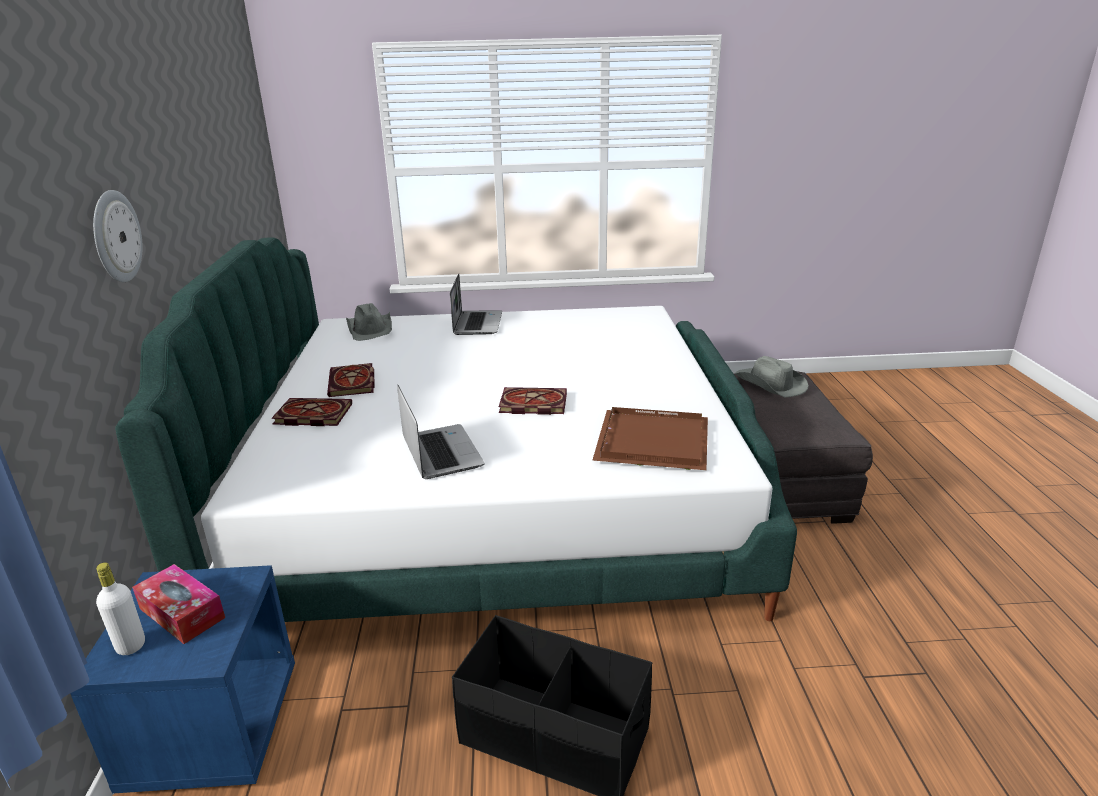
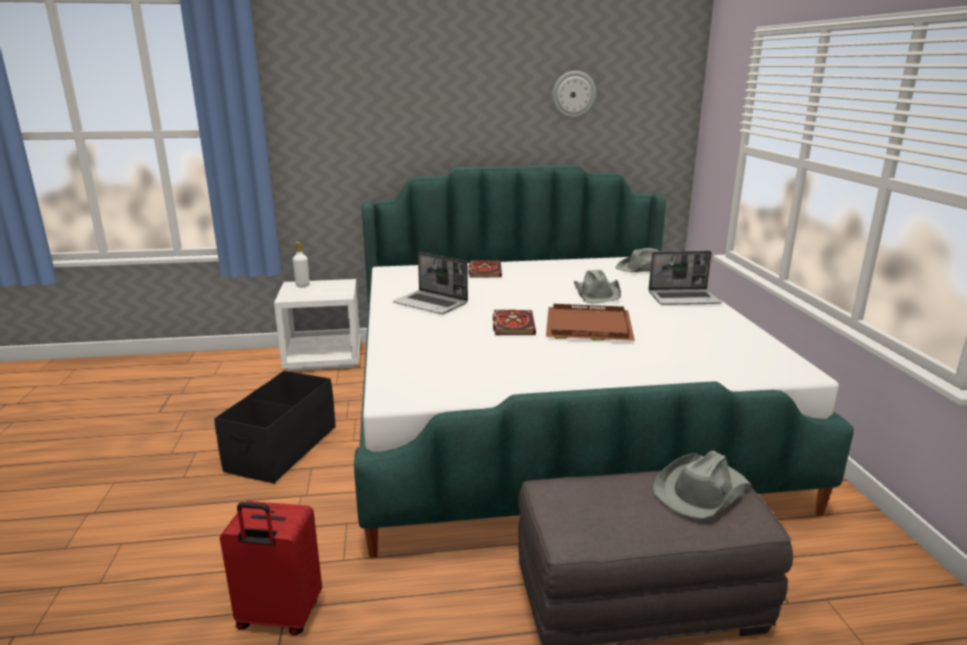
camera: 85 degrees right, 5 degrees down
blue nightstand [70,565,295,794] -> white nightstand [274,279,361,371]
wall clock [93,190,143,282] -> wall clock moved to [552,71,596,119]
tissue box [132,564,225,644] -> none
book [327,363,375,397] -> none
laptop [397,385,485,479] -> laptop turned 60 degrees clockwise [393,252,468,314]
brown tray [592,407,708,470] -> brown tray moved to [546,304,635,341]
none -> red suitcase [220,501,322,636]
none -> grey hat [574,270,621,303]

